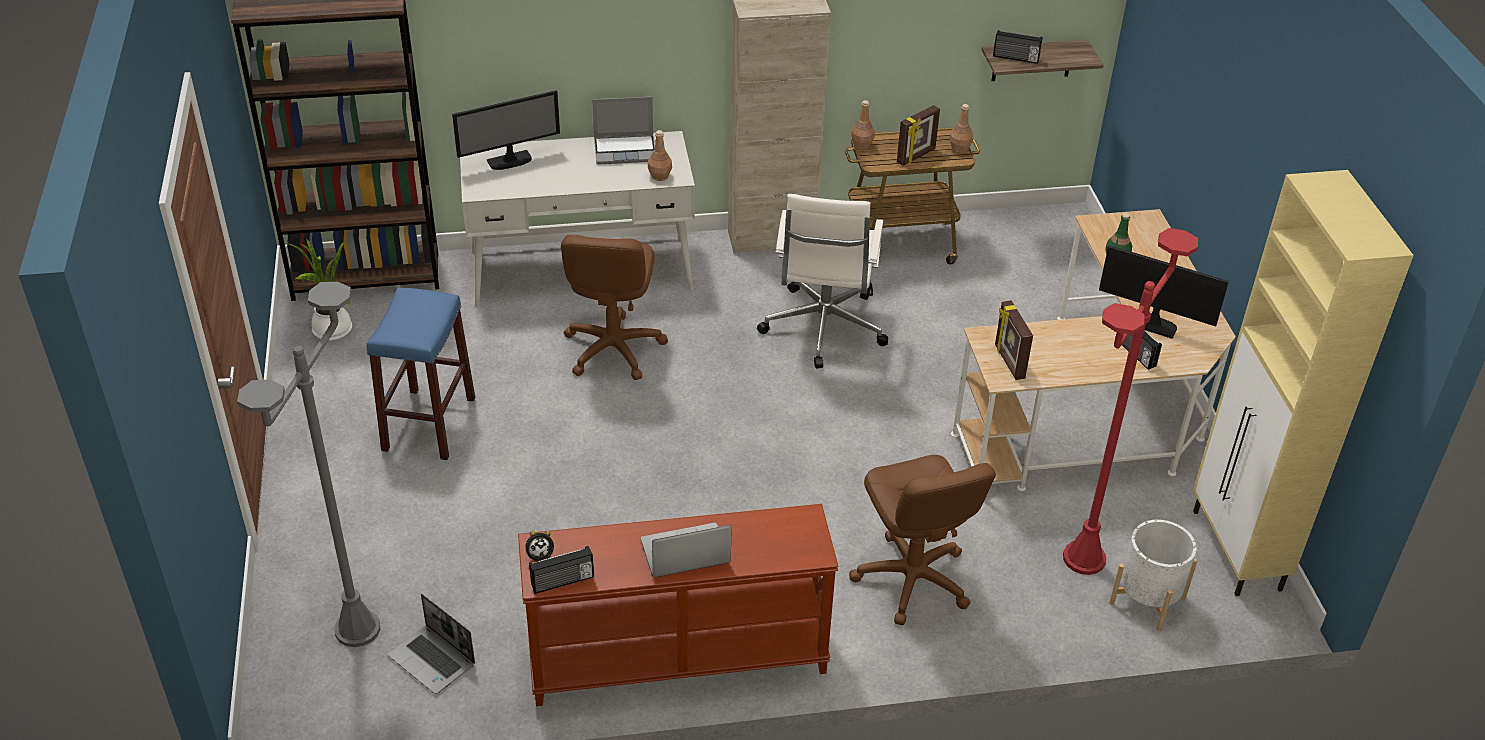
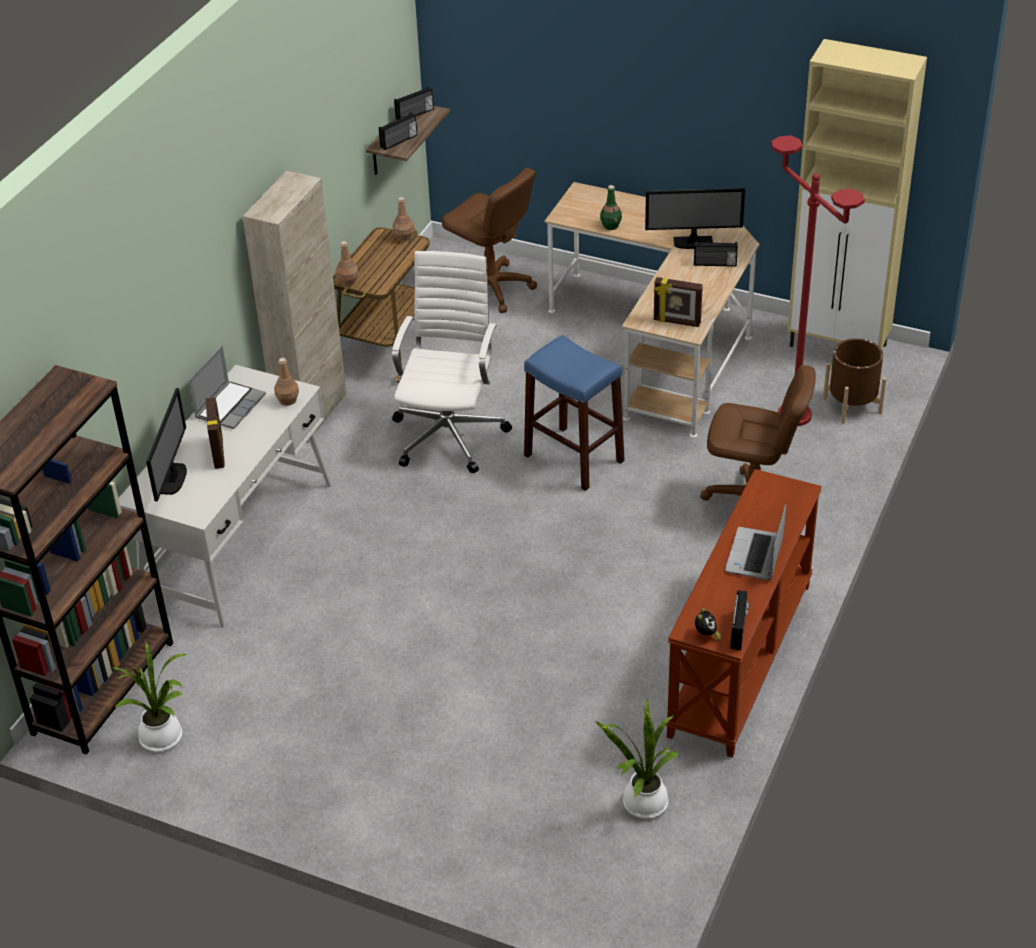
camera: 55 degrees left, 0 degrees up
grey floor lamp [237,282,380,647] -> none
blue stool [367,287,475,460] -> blue stool moved to [524,335,625,491]
laptop [388,594,475,694] -> potted plant [595,697,679,819]
brown office chair [561,235,668,380] -> brown office chair moved to [442,168,537,313]
white office chair [757,194,888,368] -> white office chair turned 120 degrees counterclockwise [392,251,512,473]
picture frame [897,105,940,166] -> picture frame moved to [206,397,225,469]
monitor [1099,245,1229,339] -> monitor turned 150 degrees counterclockwise [645,188,745,249]
white planter [1109,520,1198,631] -> brown planter [823,338,887,424]
none -> radio [394,87,434,120]

